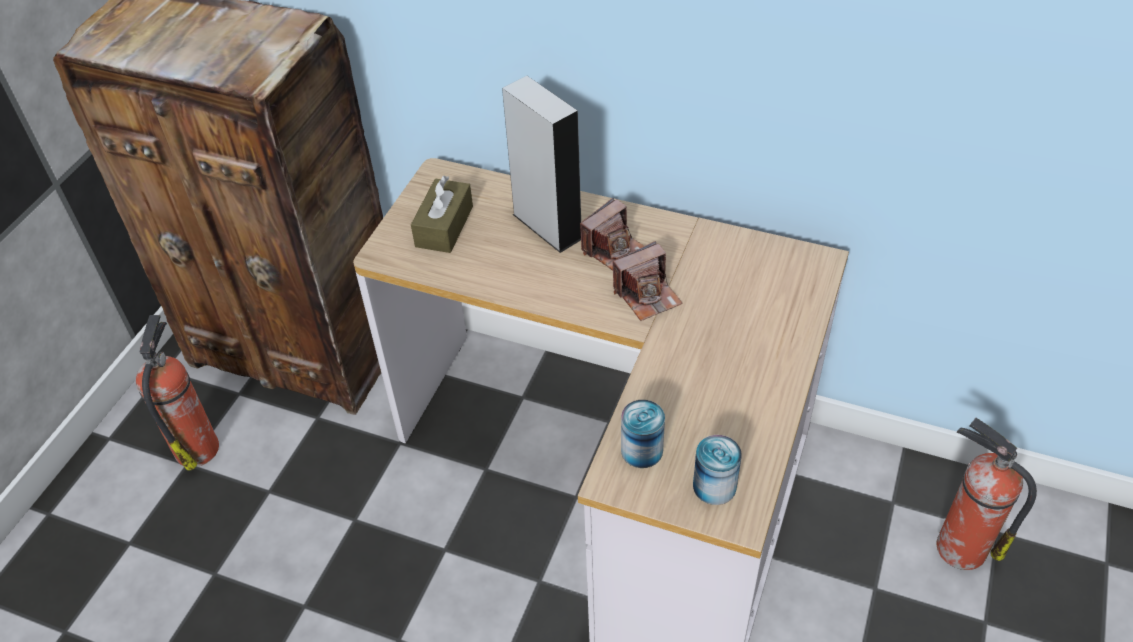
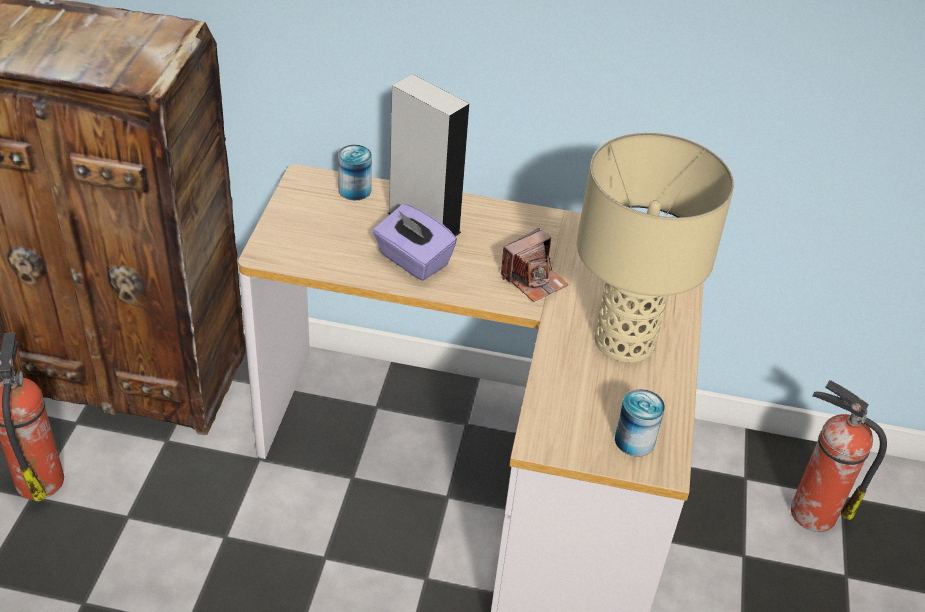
camera: 15 degrees left, 5 degrees down
brown tissue box [411,176,473,253] -> none
camera [580,198,644,271] -> none
can [621,400,665,468] -> can moved to [338,145,372,201]
none -> purple tissue box [373,204,457,281]
none -> beige table lamp [577,132,734,363]

